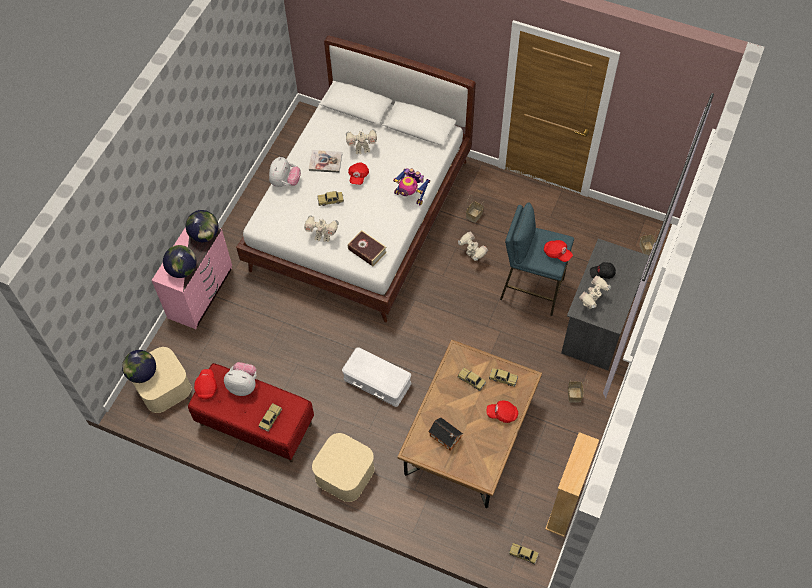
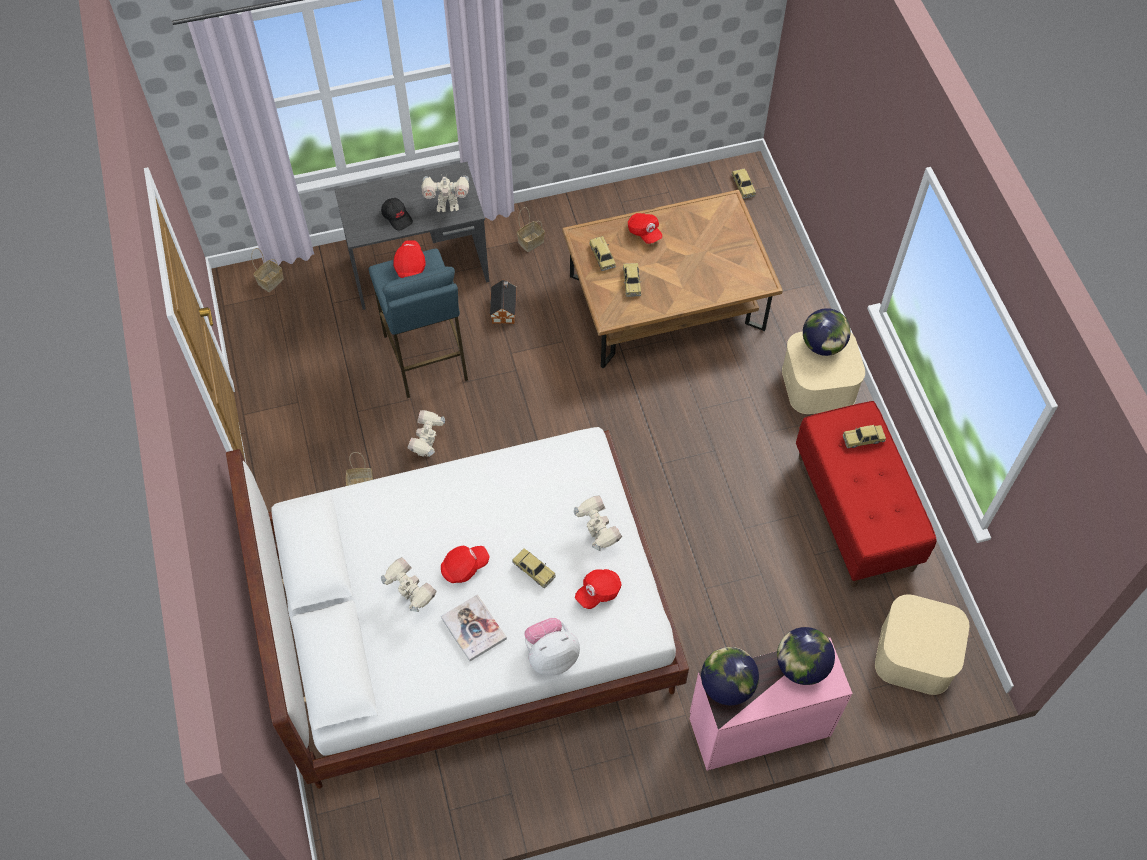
camera: 130 degrees left, 0 degrees up
globe [122,350,156,383] -> globe moved to [803,308,851,356]
red cap [194,369,217,399] -> red cap moved to [575,569,622,609]
plush toy [224,362,257,396] -> none
white storage box [342,347,411,407] -> none
book [348,230,387,266] -> none
toy robot [393,168,430,205] -> none
toy house [429,417,463,451] -> toy house moved to [490,280,517,324]
beige bookcase [545,432,599,537] -> none

